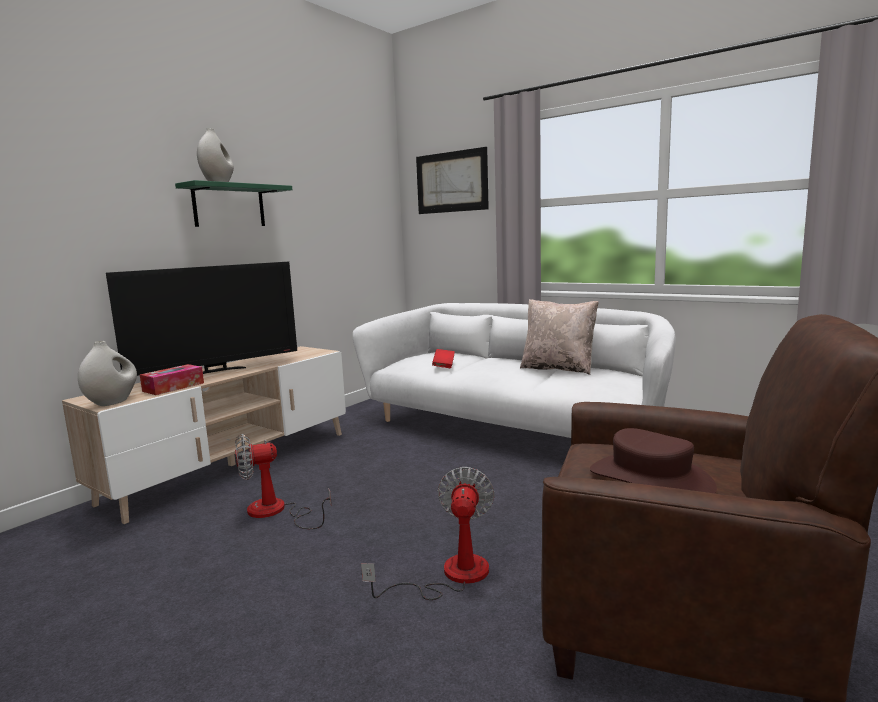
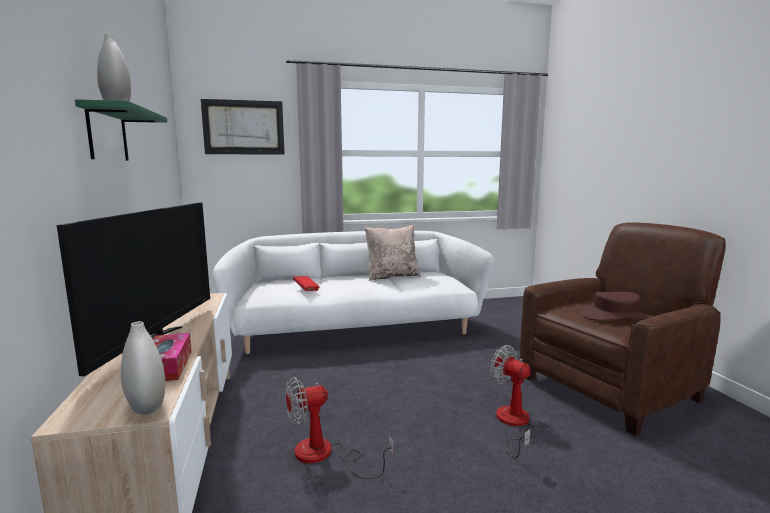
camera: 50 degrees left, 0 degrees up
fan [235,434,332,529] -> fan turned 45 degrees clockwise [285,377,394,479]

